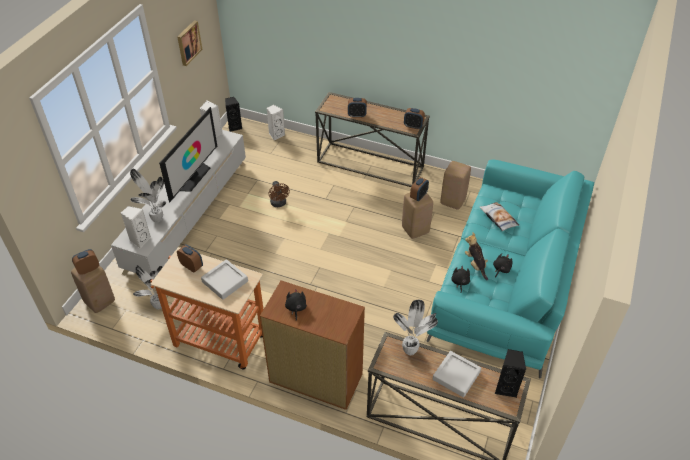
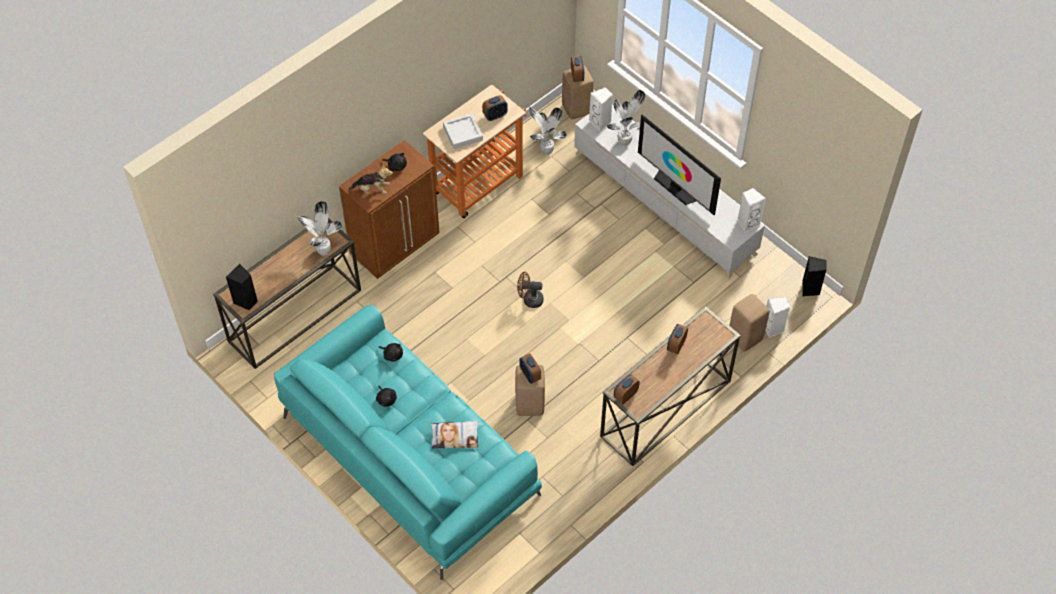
camera: 115 degrees right, 10 degrees up
picture [177,20,203,66] -> none
brown fan [269,181,290,207] -> brown fan moved to [517,272,544,308]
grey tray [432,351,481,397] -> none
beige stool [441,161,471,210] -> beige stool moved to [729,294,769,351]
plush toy [465,232,488,280] -> plush toy moved to [349,164,393,194]

